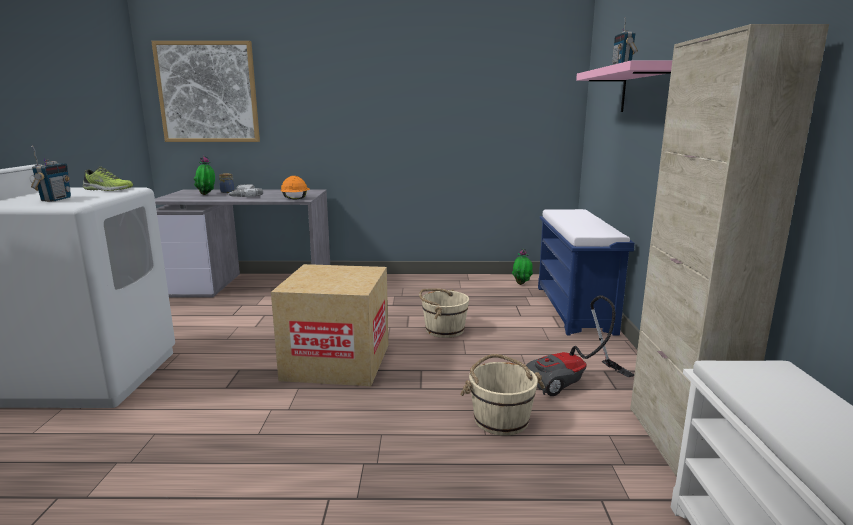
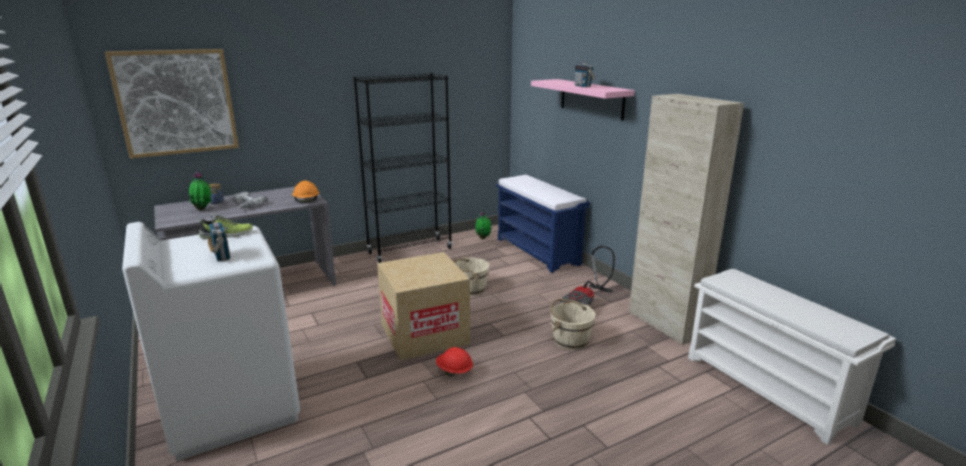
camera: 30 degrees left, 5 degrees up
none -> black bookcase [354,73,452,263]
none -> red hard hat [436,347,473,376]

